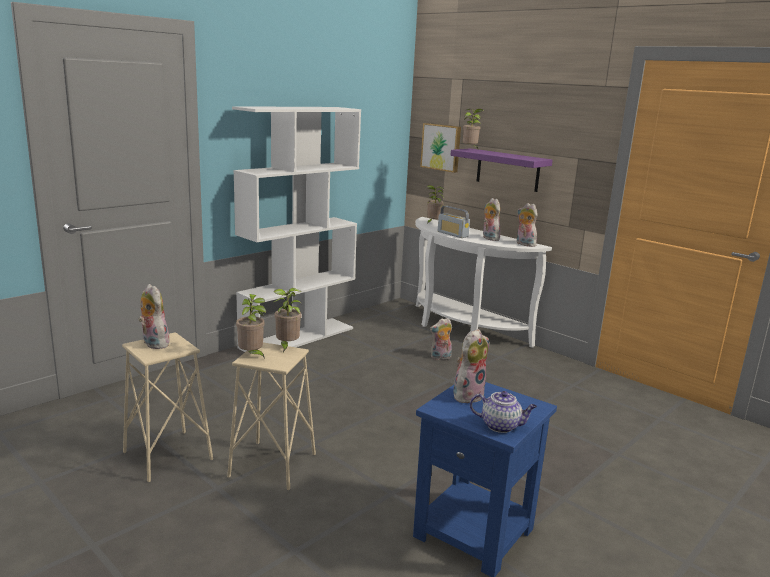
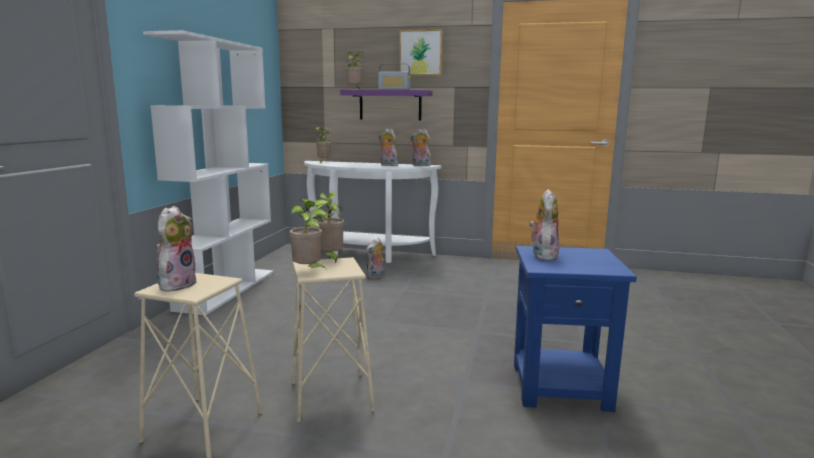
camera: 30 degrees left, 5 degrees down
plush toy [138,284,170,349] -> plush toy turned 90 degrees clockwise [157,206,198,292]
picture [420,123,461,173] -> picture moved to [399,29,443,76]
radio [438,206,470,238] -> radio moved to [378,64,411,90]
teapot [470,391,537,433] -> none

